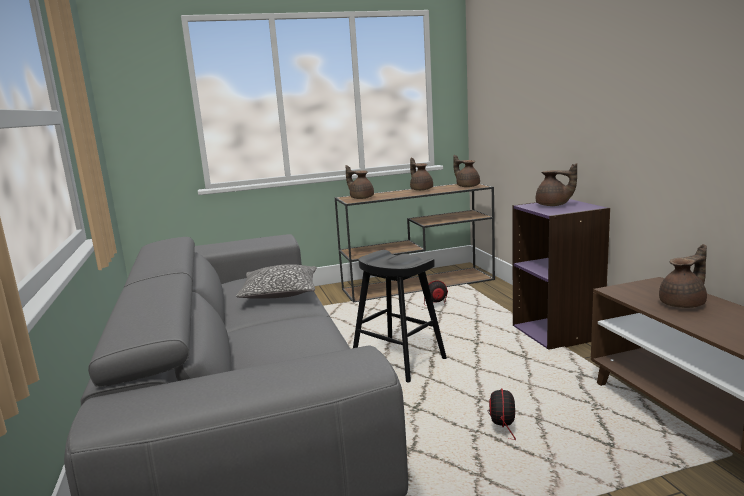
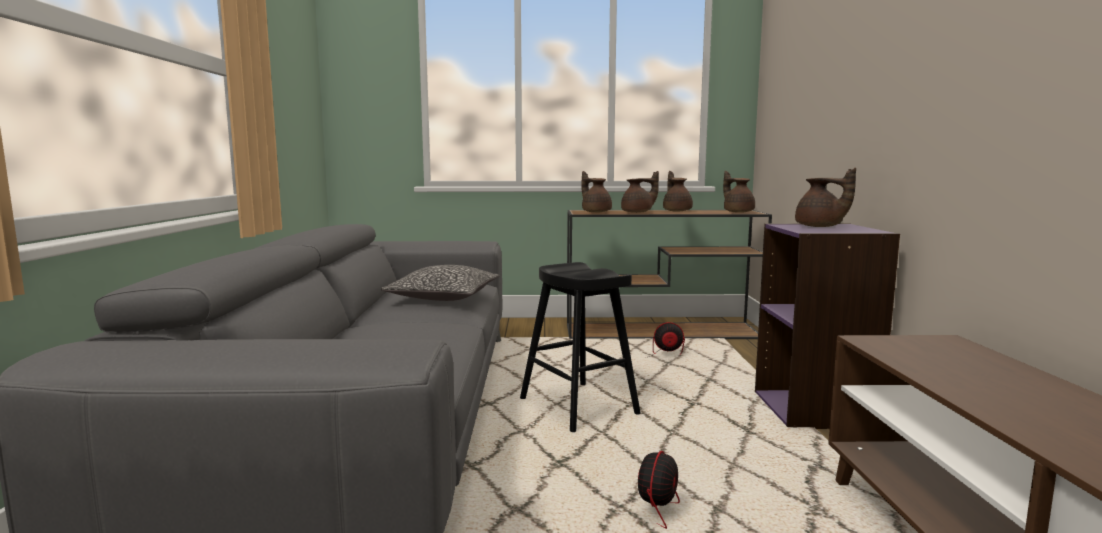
camera: 15 degrees right, 5 degrees down
brown teapot [659,244,707,308] -> brown teapot moved to [621,171,659,213]

